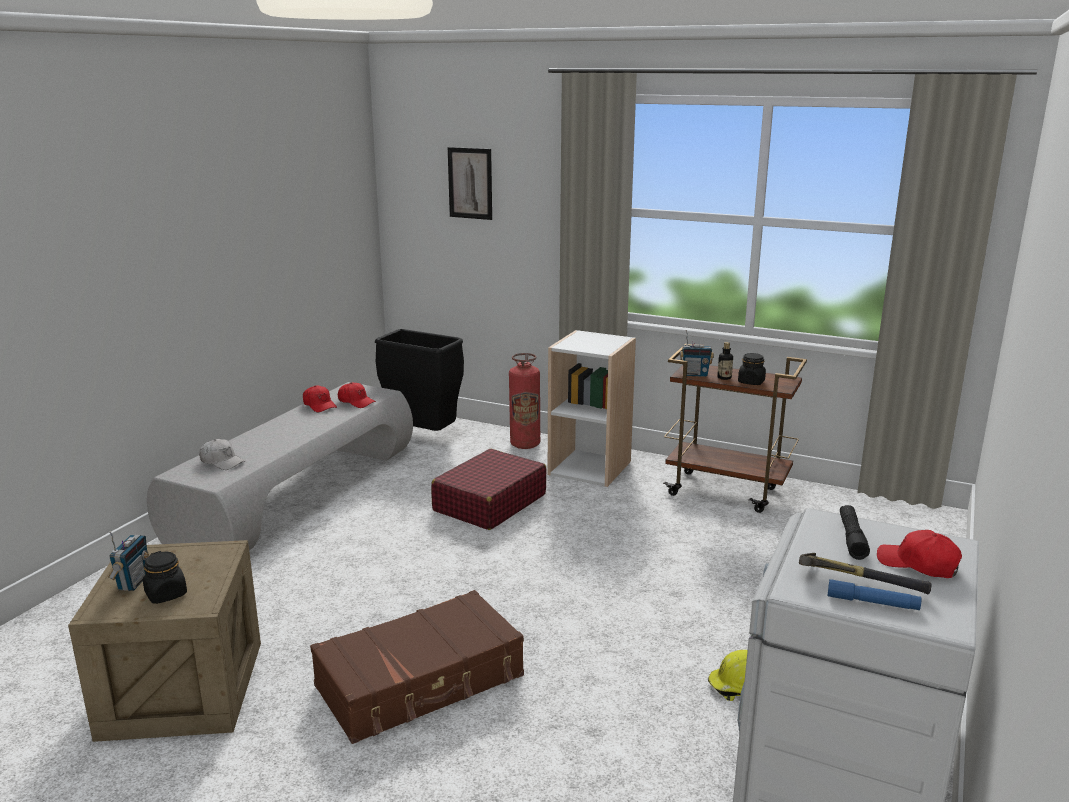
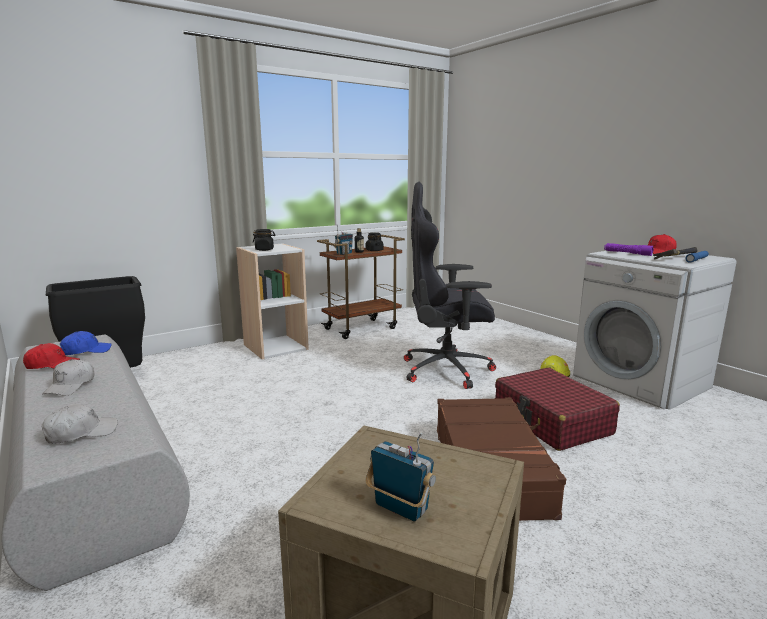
camera: 60 degrees left, 5 degrees down
black jar [143,551,187,604] -> black jar moved to [253,229,275,251]
red cap [338,382,376,408] -> blue cap [60,331,112,355]
red suitcase [431,449,547,530] -> red suitcase moved to [495,368,620,451]
picture [448,147,492,220] -> none
fire extinguisher [509,353,540,449] -> none
black flashlight [840,505,870,560] -> purple flashlight [604,243,654,256]
none -> white cap [42,359,94,395]
none -> black office chair [404,182,496,389]

